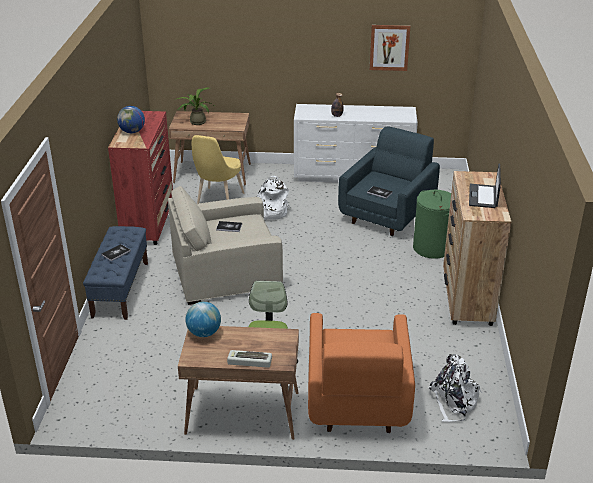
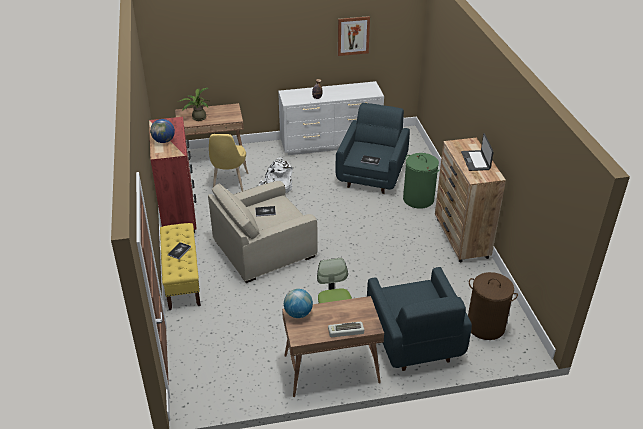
camera: 15 degrees left, 5 degrees up
blue bench [83,226,148,320] -> yellow bench [160,223,201,310]
orange armchair [308,313,415,433] -> blue armchair [367,267,472,371]
white backpack [428,354,483,422] -> brown laundry basket [468,272,518,340]

